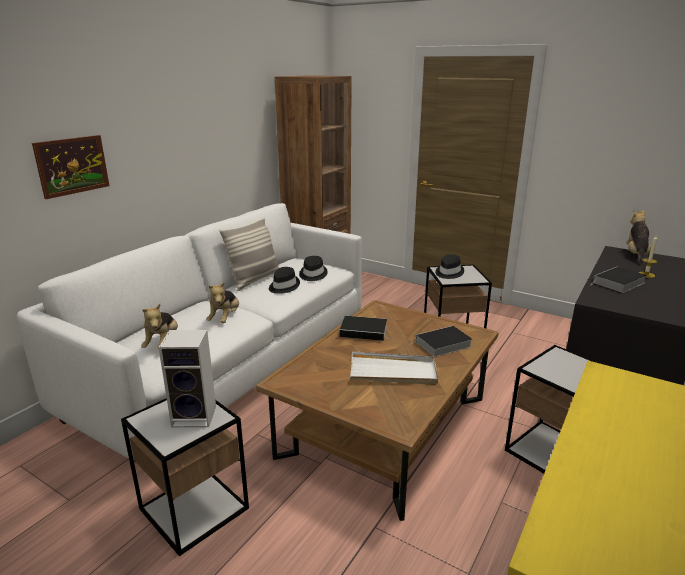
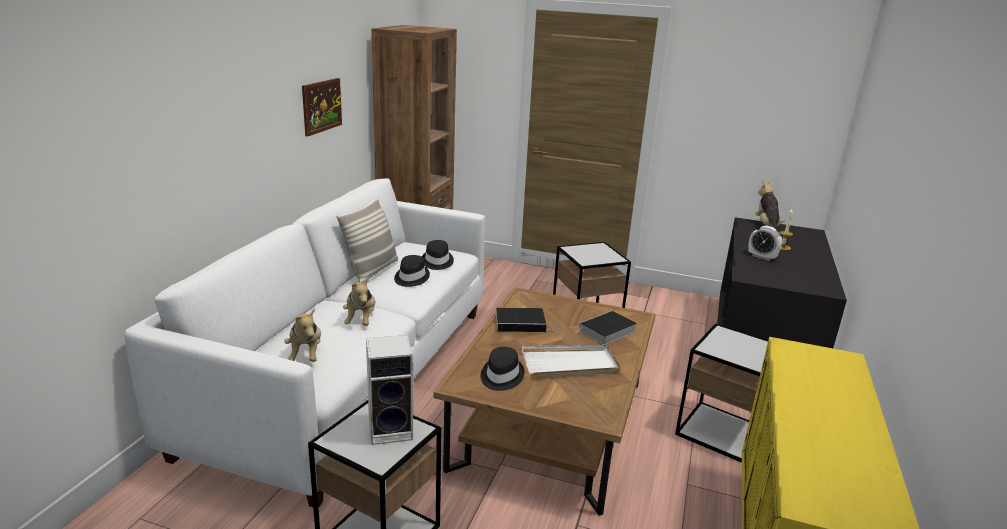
camera: 15 degrees left, 0 degrees up
picture [32,135,109,199] -> picture moved to [302,78,342,136]
black hat [435,255,464,279] -> black hat moved to [480,347,524,391]
book [591,266,647,293] -> alarm clock [748,226,782,261]

